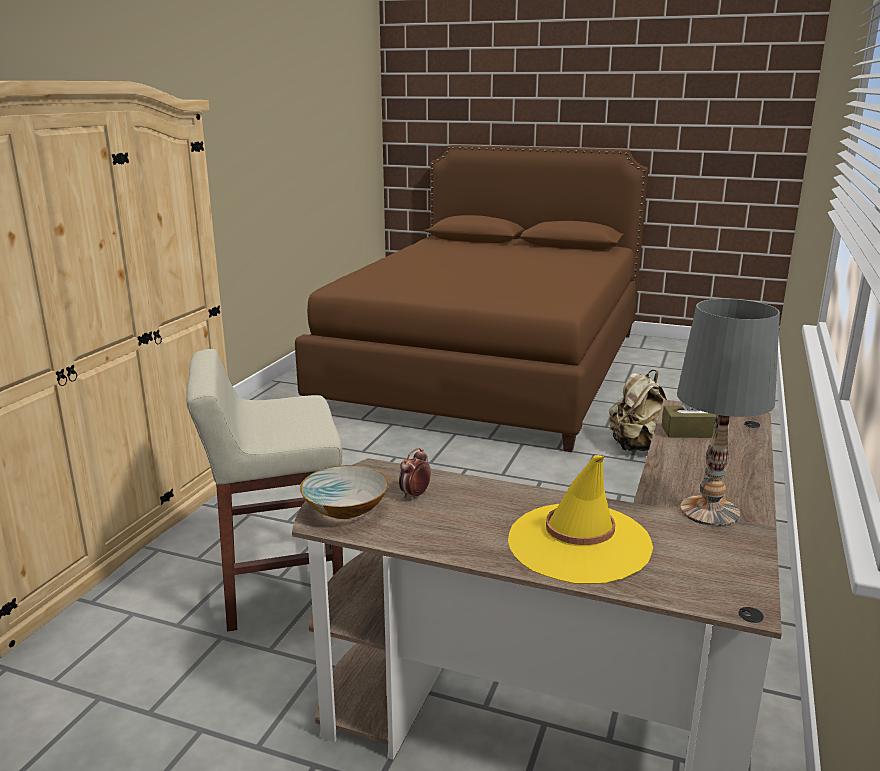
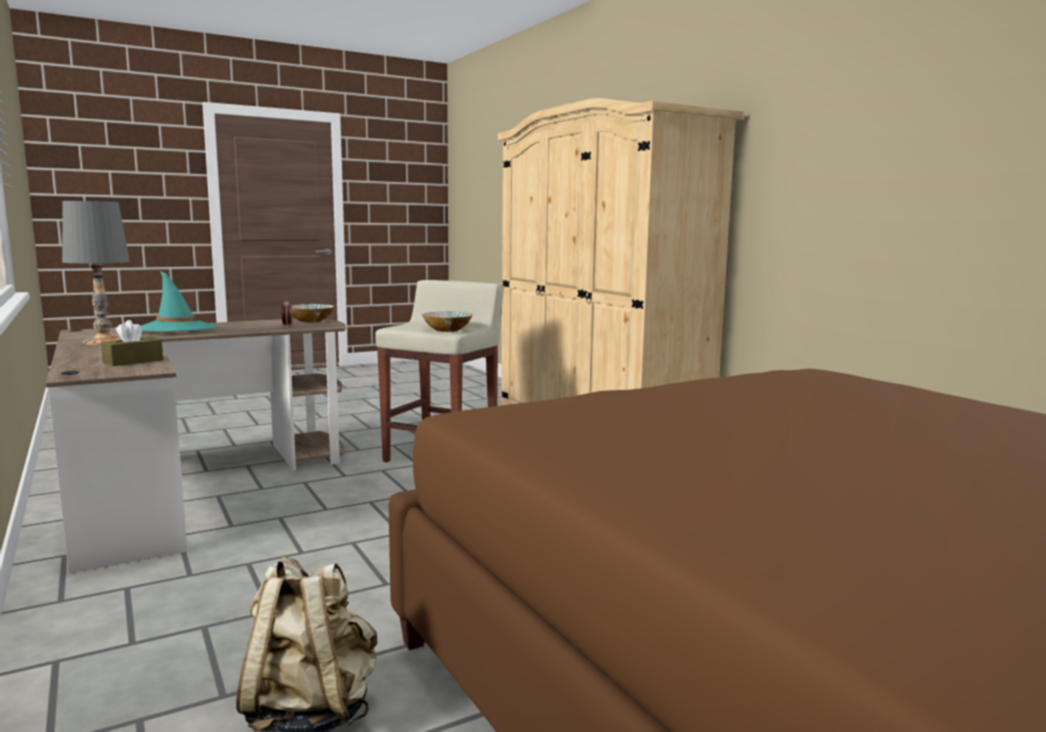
camera: 130 degrees right, 10 degrees down
yellow hat [508,455,653,584] -> turquoise hat [140,271,219,332]
none -> bowl [422,312,472,332]

